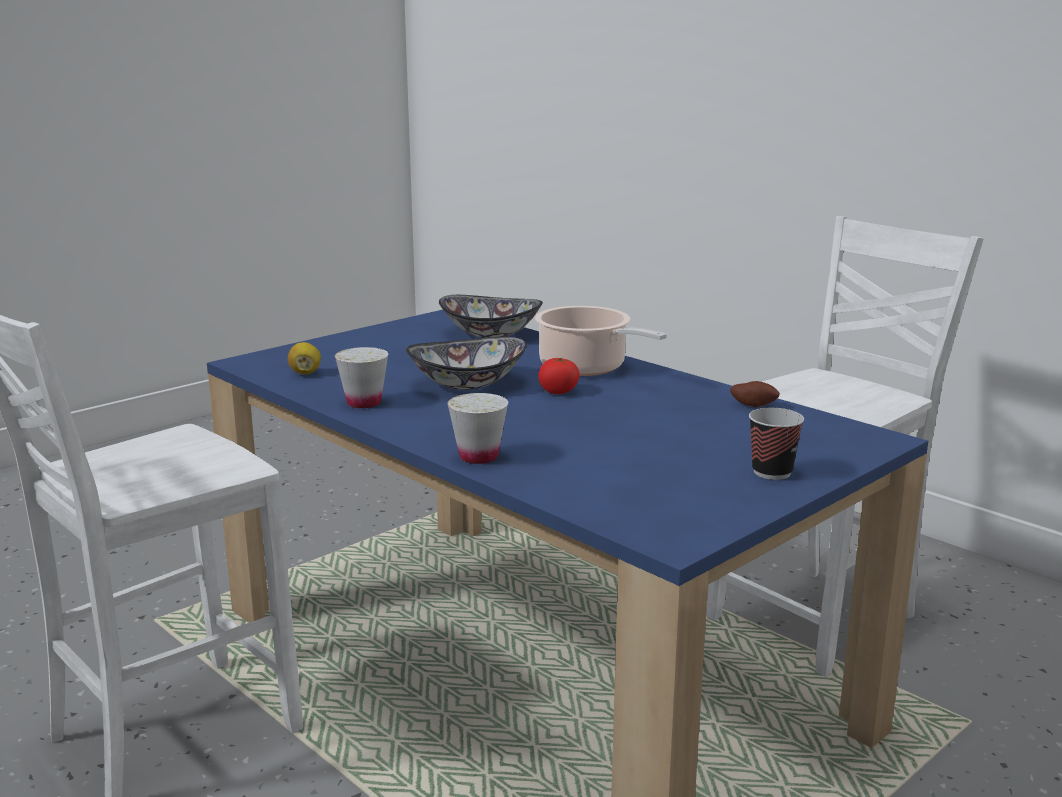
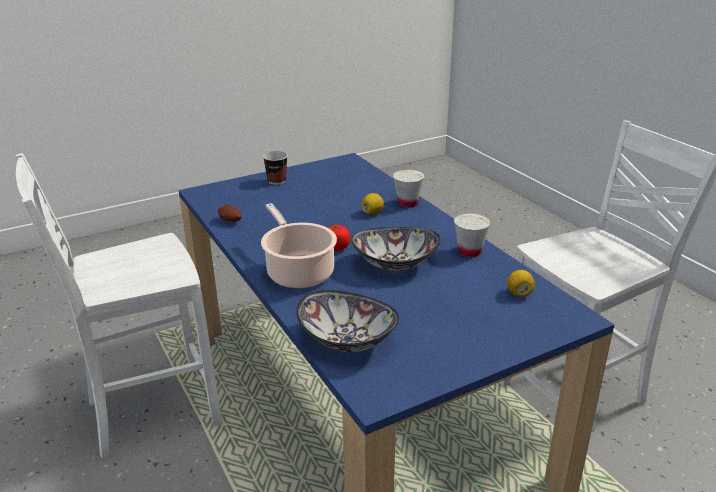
camera: 165 degrees left, 10 degrees up
none -> lemon [361,193,384,215]

